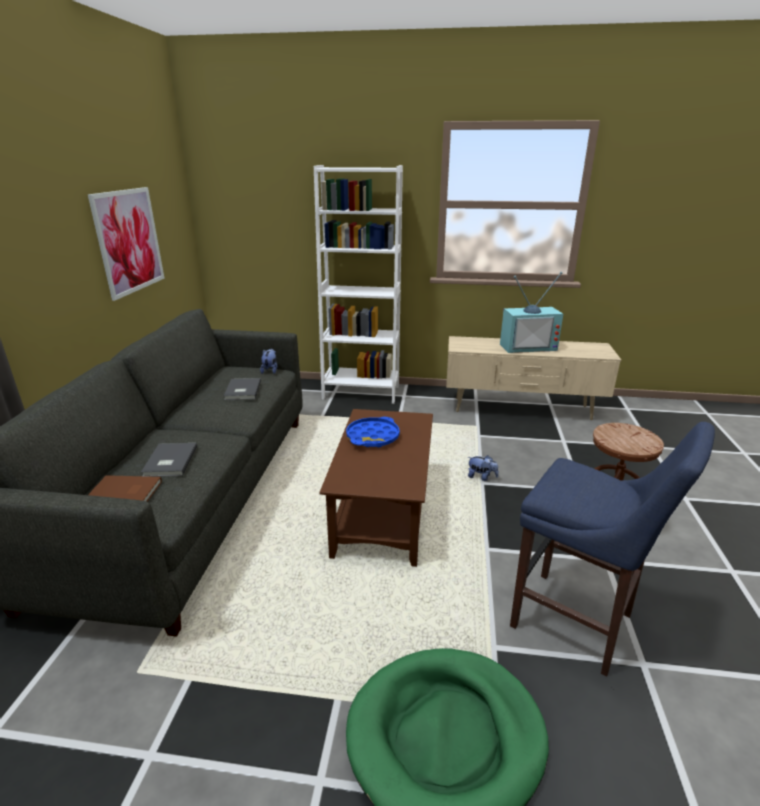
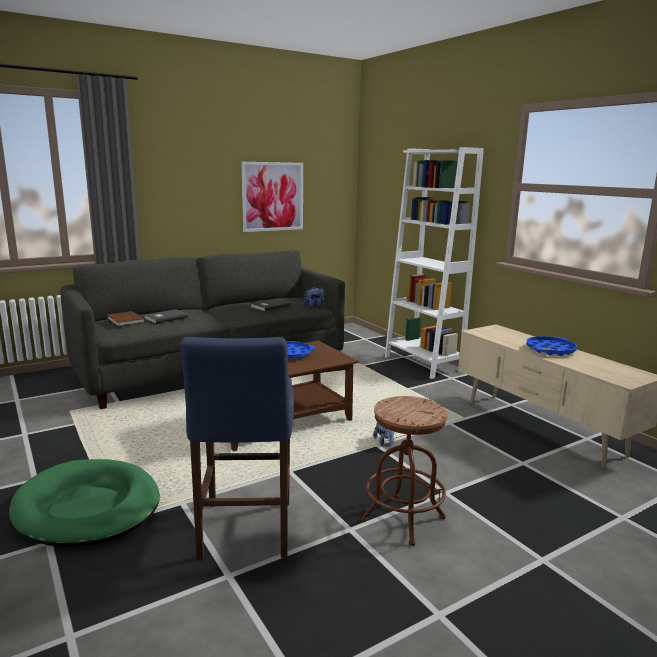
camera: 50 degrees right, 10 degrees down
television [500,272,563,353] -> blue tray [526,336,577,356]

